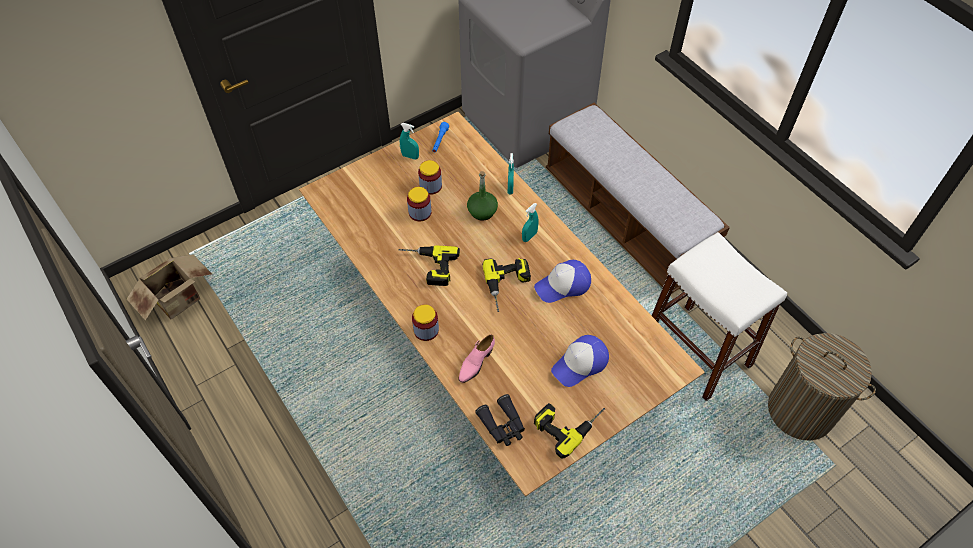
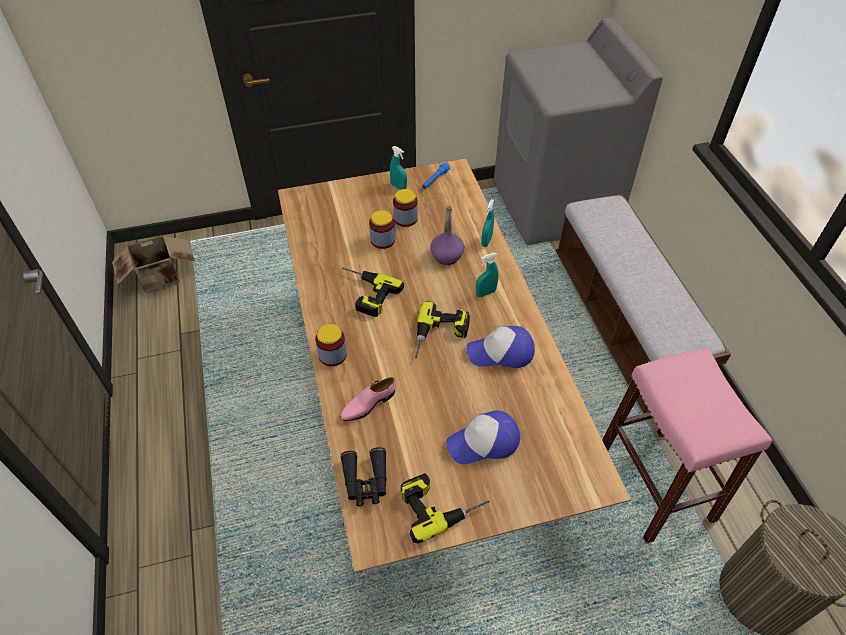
camera: 20 degrees right, 5 degrees down
green bottle [467,171,498,221] -> purple bottle [430,205,464,265]
white stool [651,232,787,401] -> pink stool [602,348,772,544]

